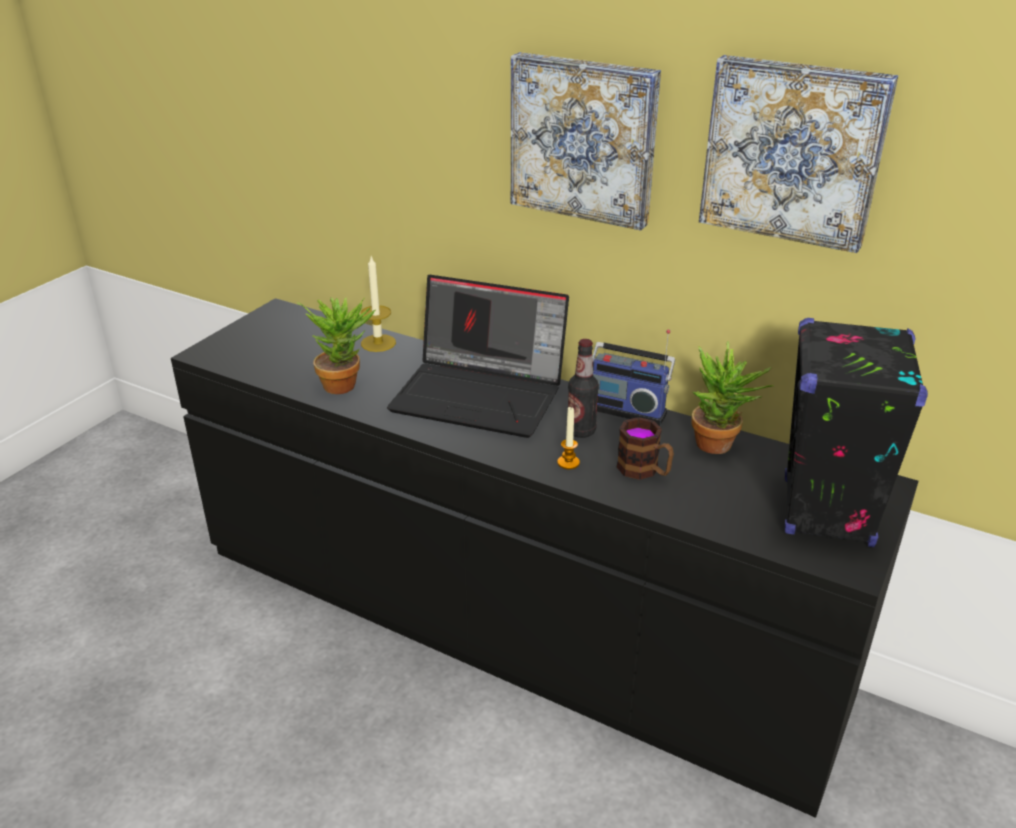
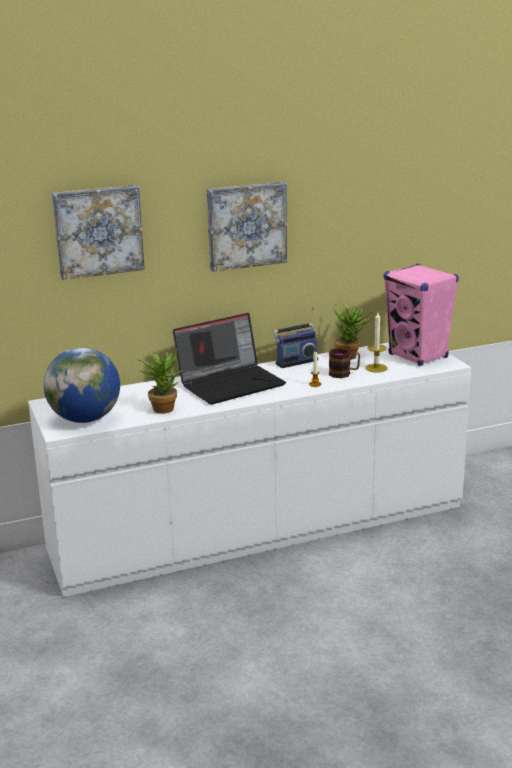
camera: 50 degrees left, 10 degrees down
black dresser [171,298,919,818] -> white dresser [28,343,471,597]
candle [361,257,396,352] -> candle moved to [365,313,387,373]
bottle [568,339,599,438] -> none
picture [699,55,898,253] -> picture moved to [52,185,145,280]
black speaker [785,318,928,547] -> pink speaker [384,264,459,366]
none -> globe [44,347,120,423]

